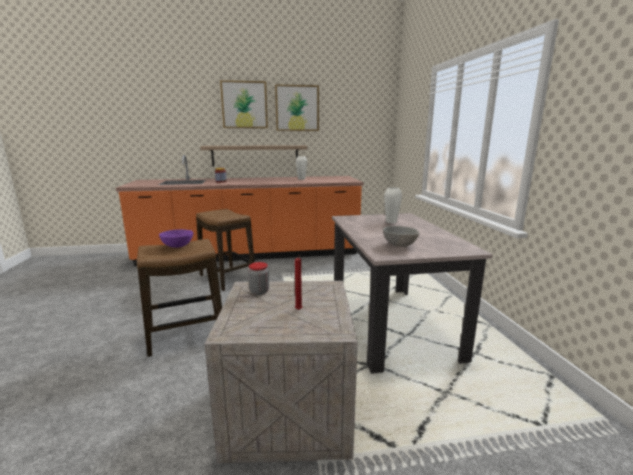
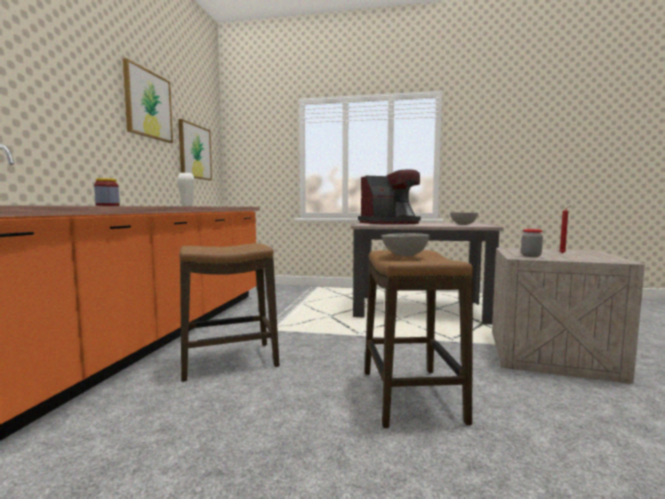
camera: 70 degrees left, 10 degrees down
purple bowl [159,229,193,248] -> grey bowl [381,233,430,257]
shelf [200,145,307,167] -> none
picture [220,80,268,128] -> picture moved to [178,119,212,180]
white vase [384,187,402,223] -> coffee machine [358,169,421,224]

